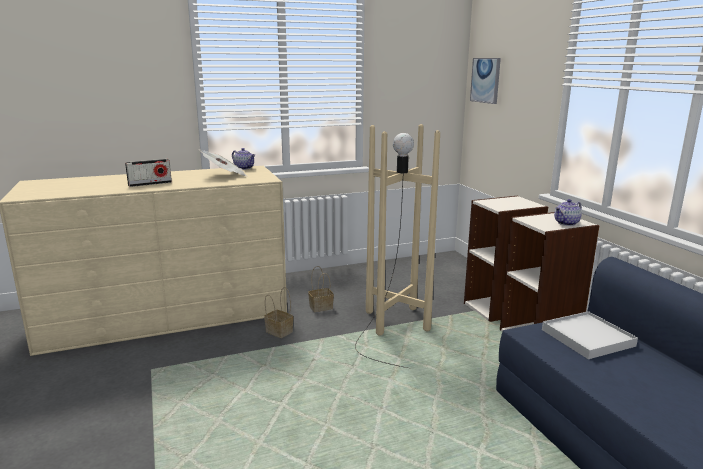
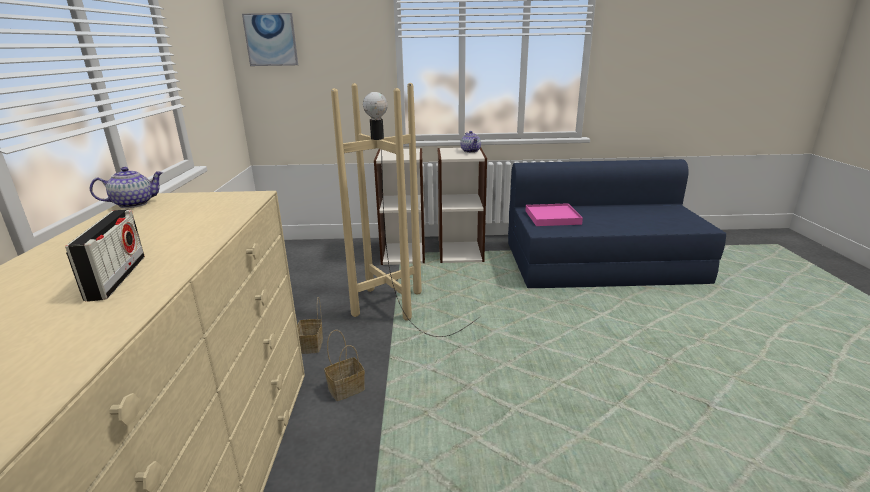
camera: 70 degrees left, 5 degrees up
newspaper [199,150,247,176] -> none
white tray [542,311,638,359] -> pink tray [525,203,583,226]

